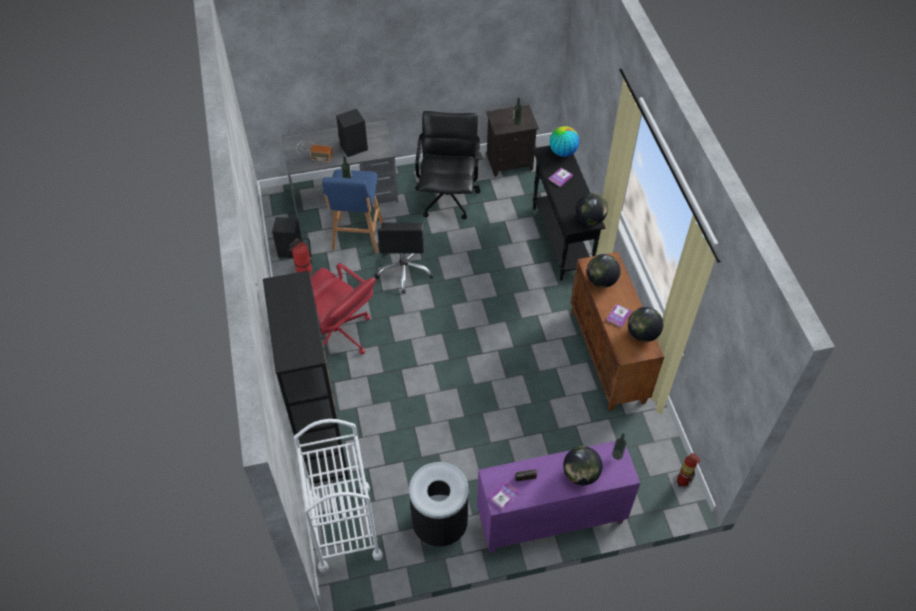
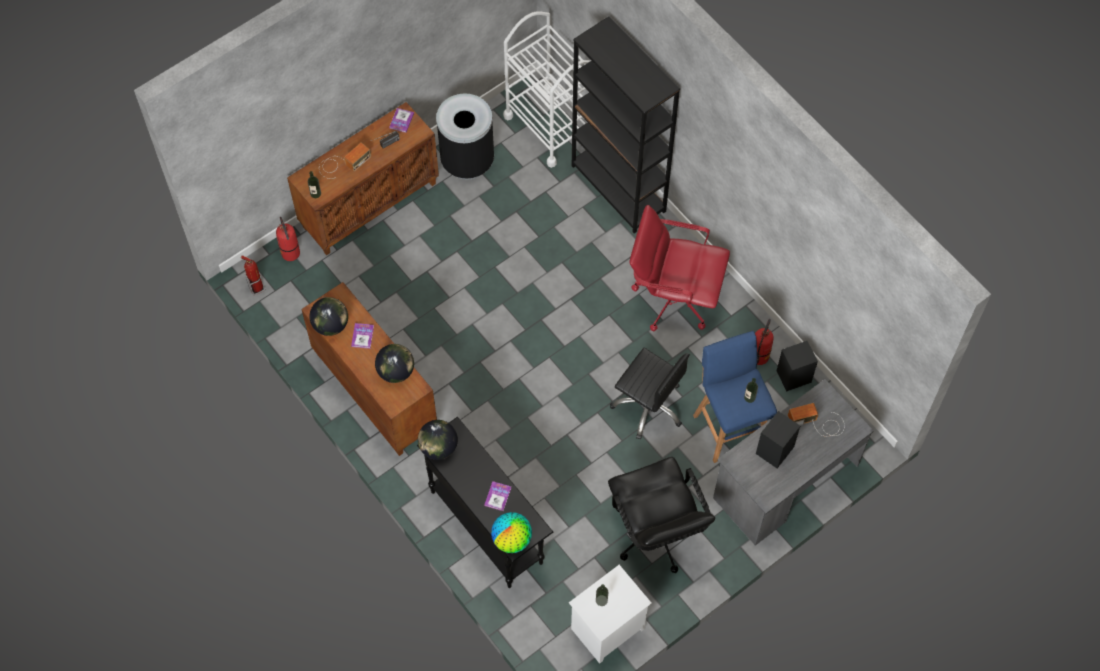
camera: 155 degrees right, 10 degrees up
black office chair [374,223,434,294] -> black office chair turned 150 degrees clockwise [610,348,690,439]
purple cabinet [477,441,640,553] -> brown cabinet [287,102,439,255]
black nightstand [486,105,539,177] -> white nightstand [569,565,652,664]
globe [563,446,603,486] -> radio [319,142,371,179]
none -> fire extinguisher [276,217,300,261]

